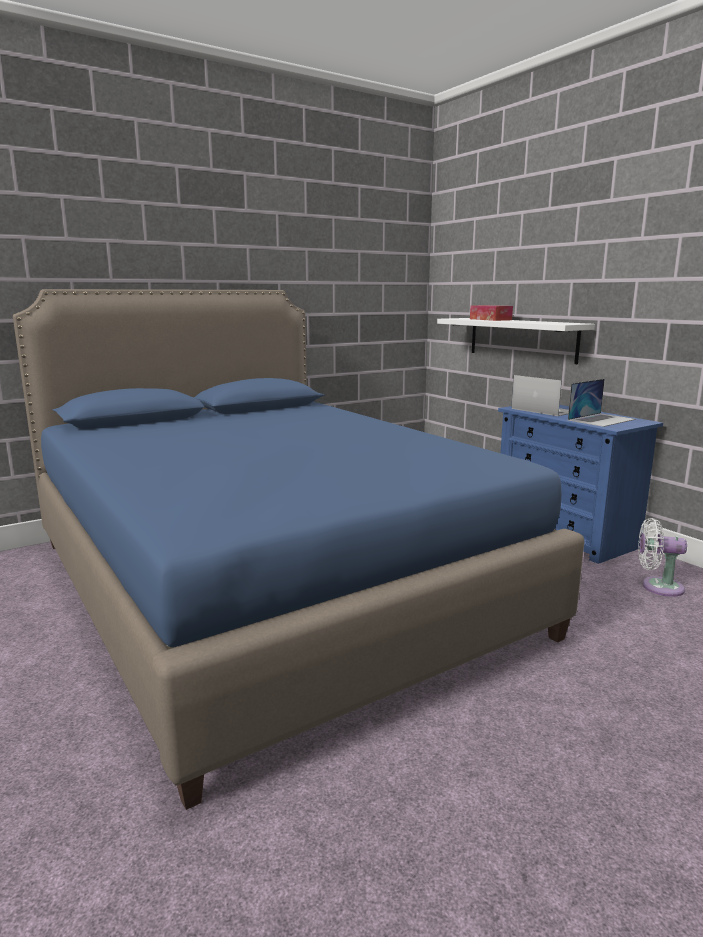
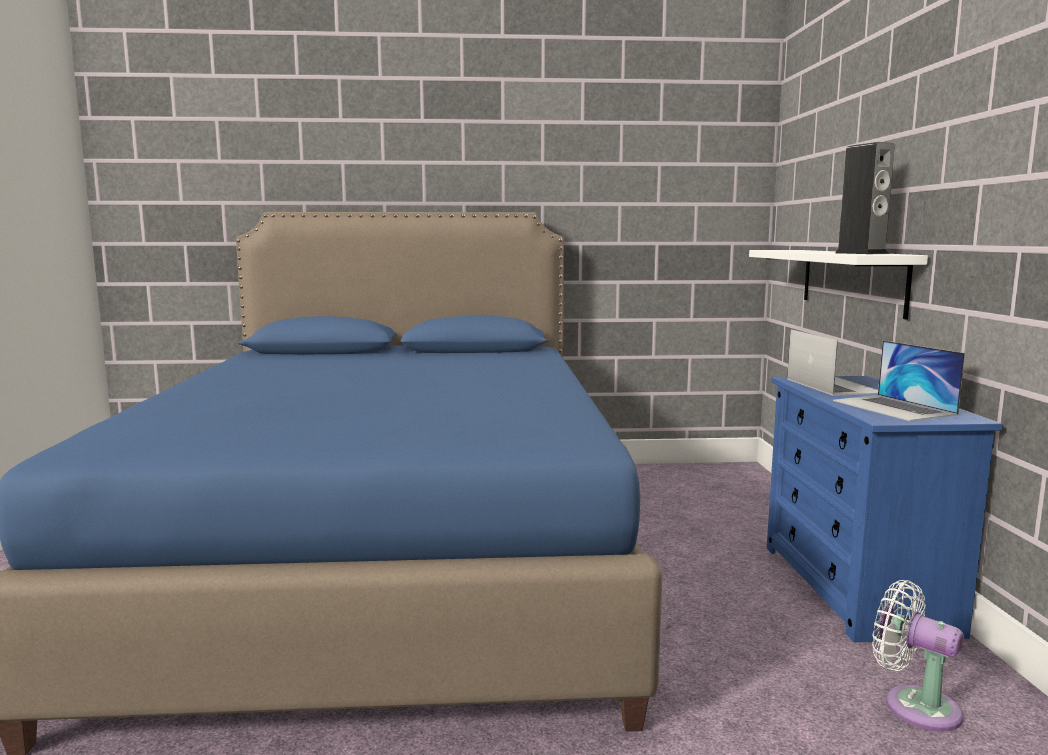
camera: 30 degrees right, 5 degrees down
tissue box [470,305,513,321] -> none
laptop [568,379,636,427] -> laptop turned 75 degrees clockwise [833,340,965,421]
none -> speaker [835,142,895,254]

